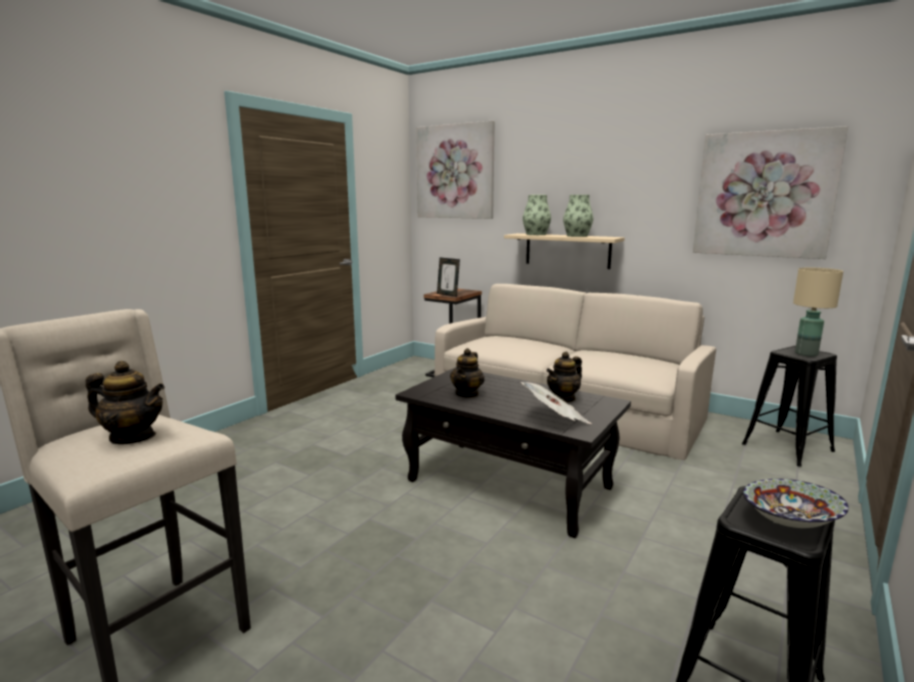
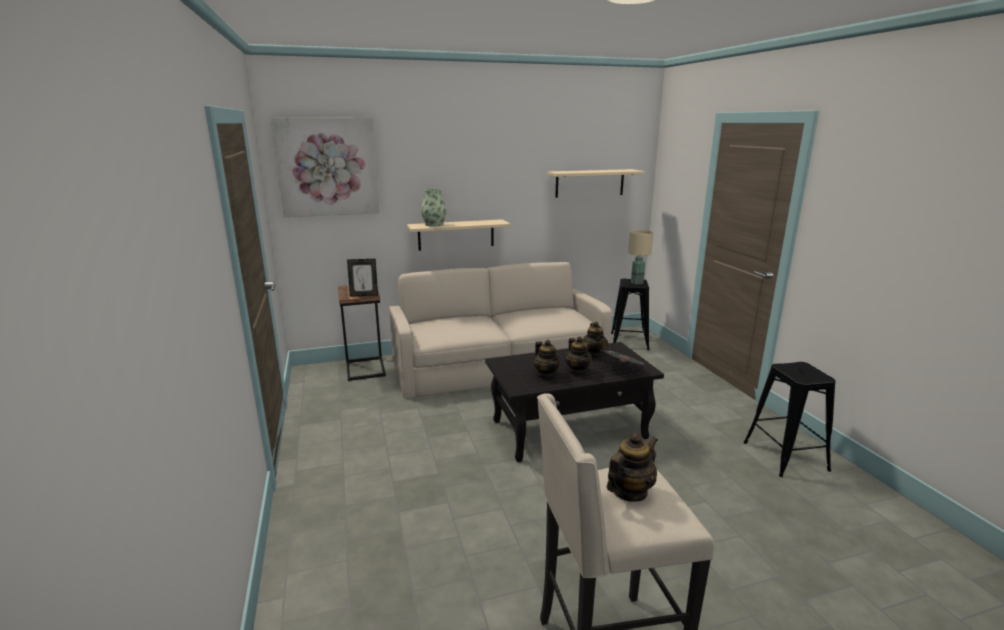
camera: 50 degrees left, 5 degrees up
vase [563,195,593,237] -> none
picture [693,126,848,259] -> beige shelf [547,169,645,198]
bowl [743,479,849,528] -> none
none -> teapot [565,336,592,375]

